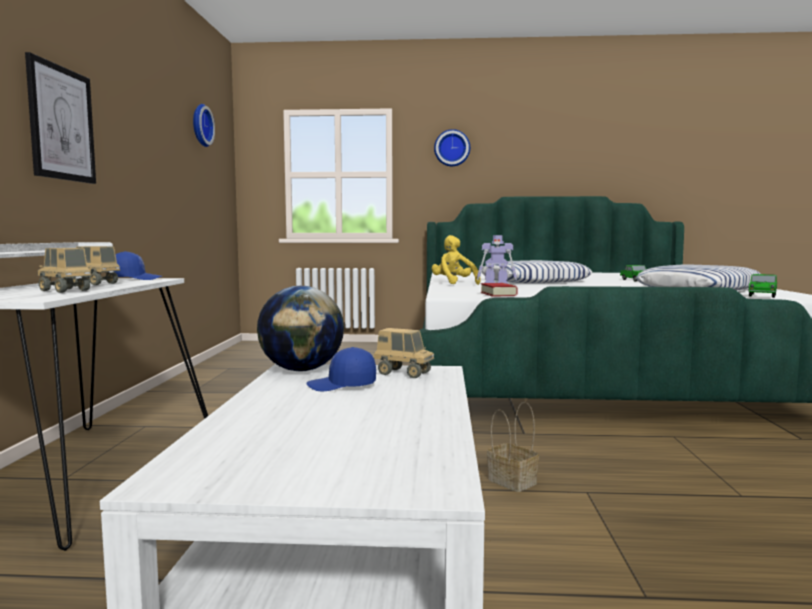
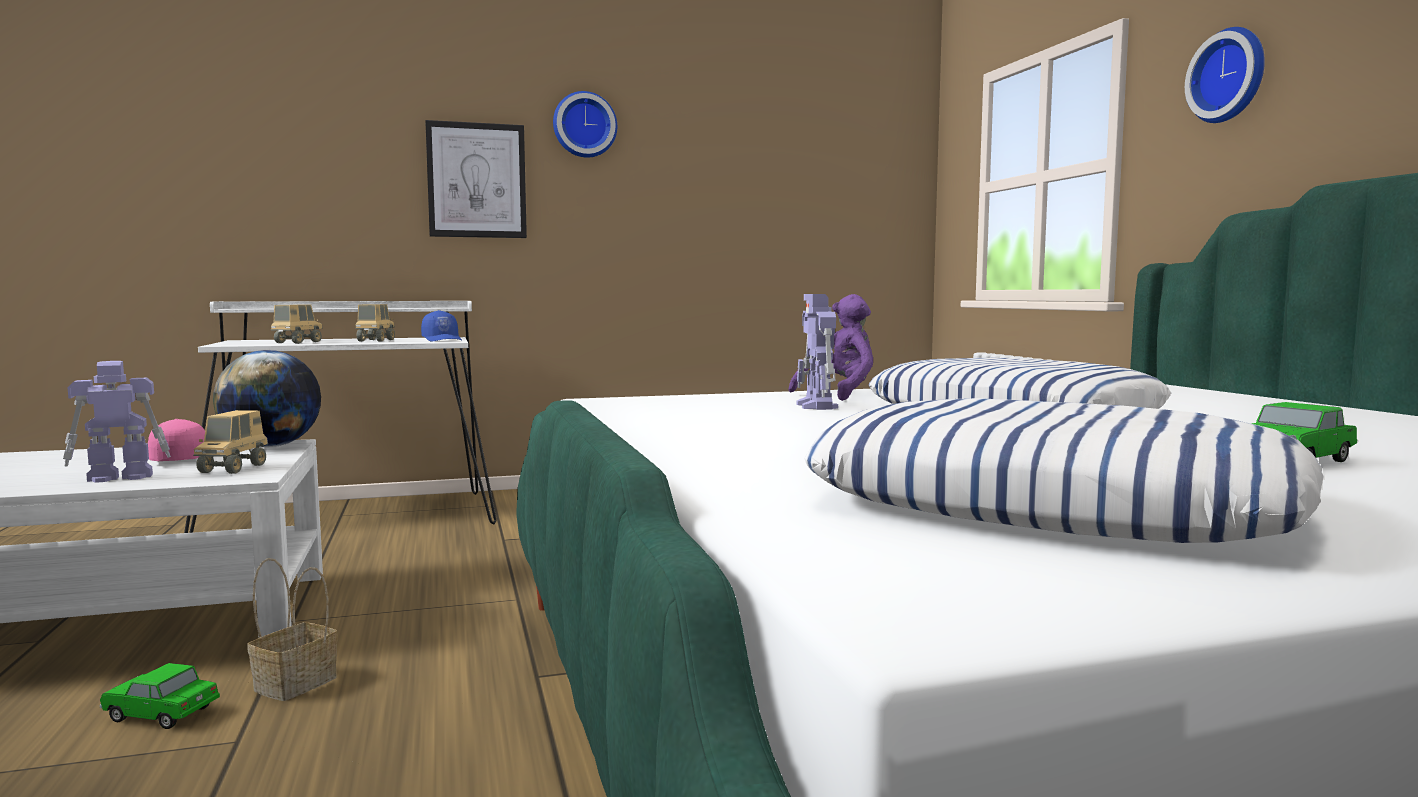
camera: 70 degrees right, 0 degrees up
wall clock [193,104,215,147] -> wall clock moved to [553,91,617,158]
blue cap [306,347,376,391] -> pink cap [148,419,205,461]
yellow plush toy [432,235,481,285] -> purple plush toy [789,294,873,401]
book [481,283,518,297] -> none
toy car [748,274,777,298] -> toy car moved to [100,663,220,729]
none -> toy robot [63,361,171,483]

